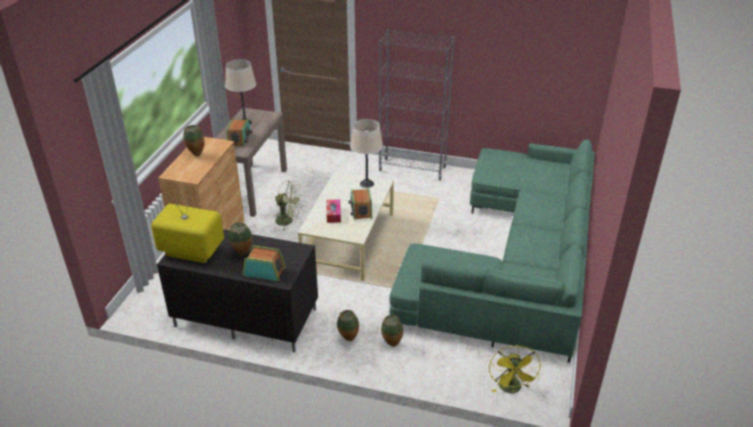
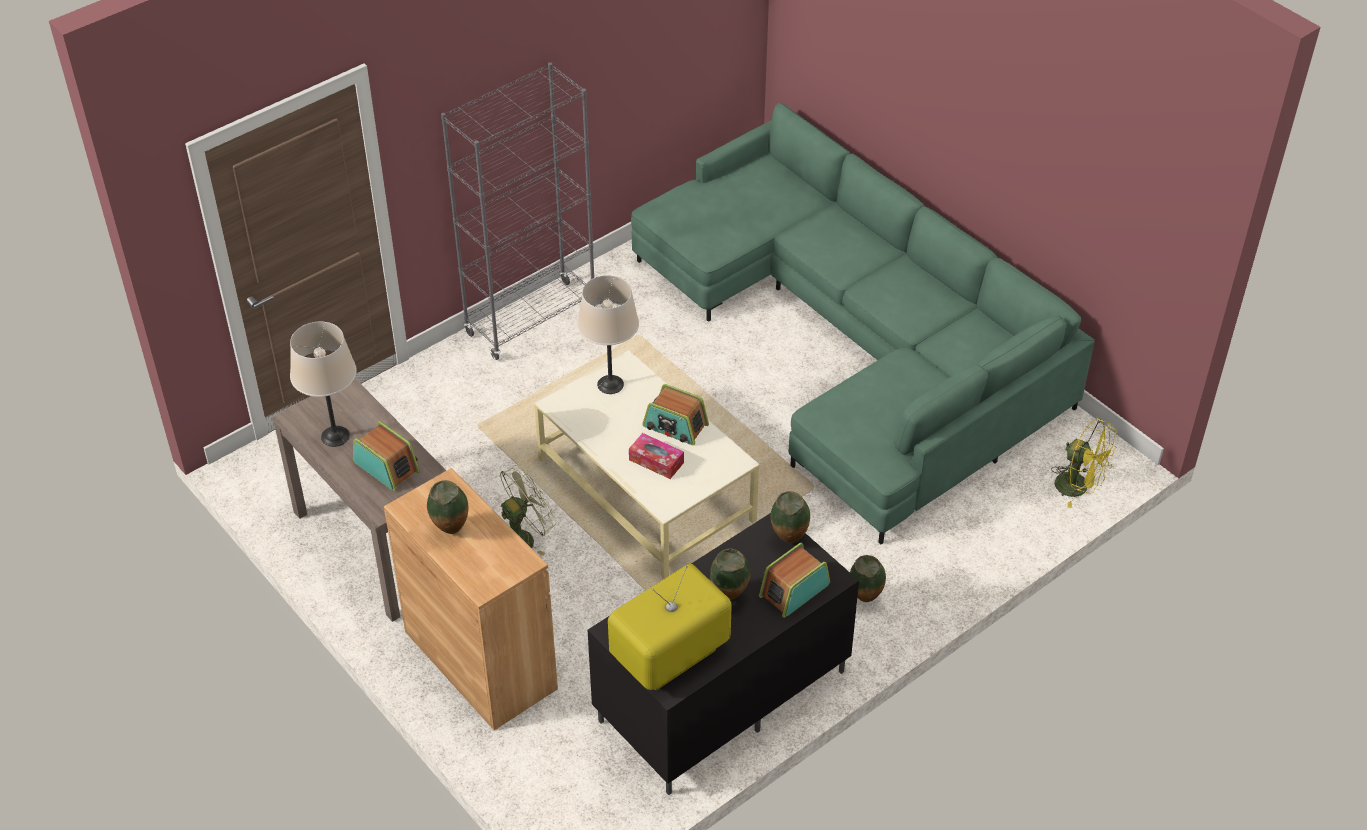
camera: 55 degrees left, 10 degrees up
vase [381,315,403,347] -> vase moved to [771,491,810,543]

